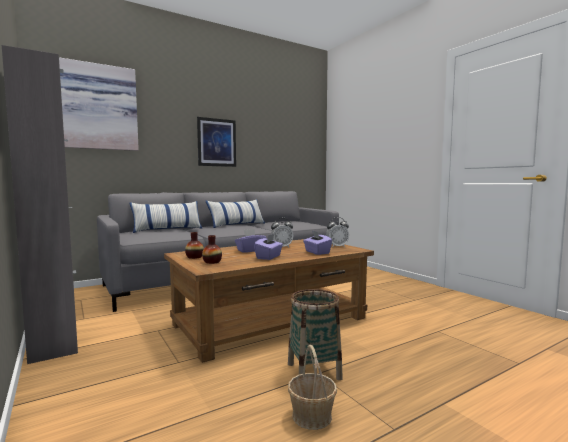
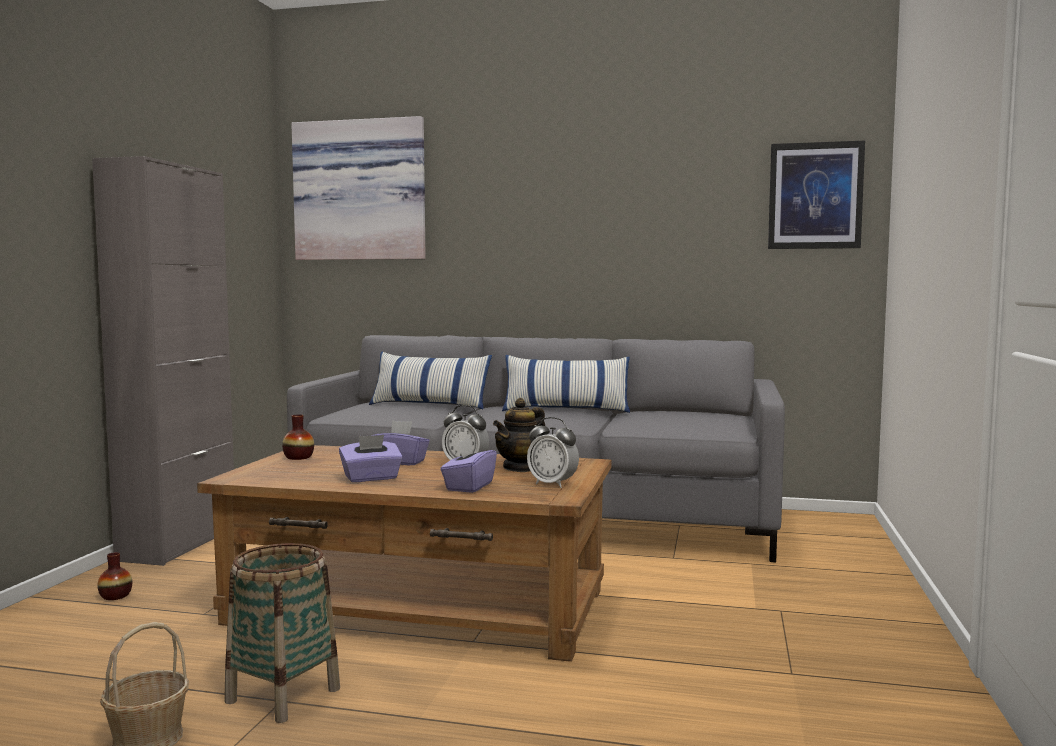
camera: 45 degrees right, 0 degrees up
picture [197,117,236,167] -> picture moved to [768,141,865,249]
vase [202,235,222,264] -> vase moved to [97,552,132,600]
none -> teapot [493,398,545,472]

